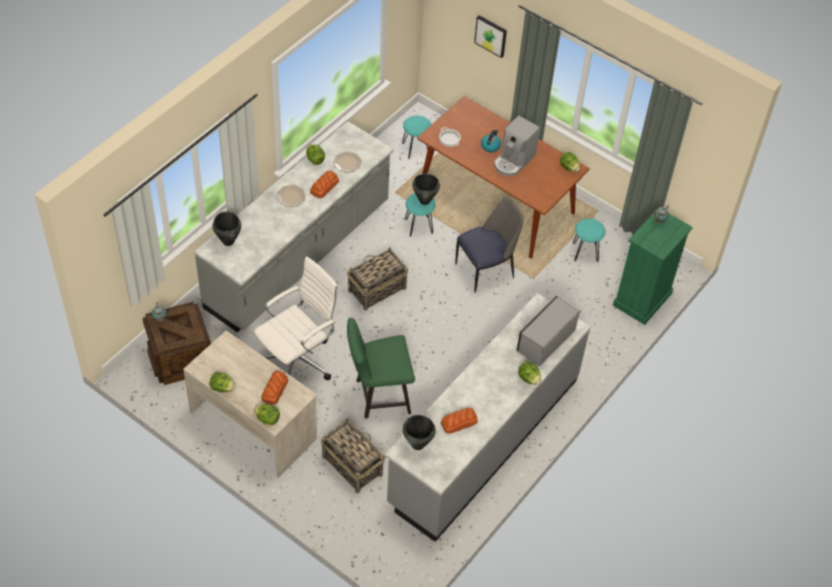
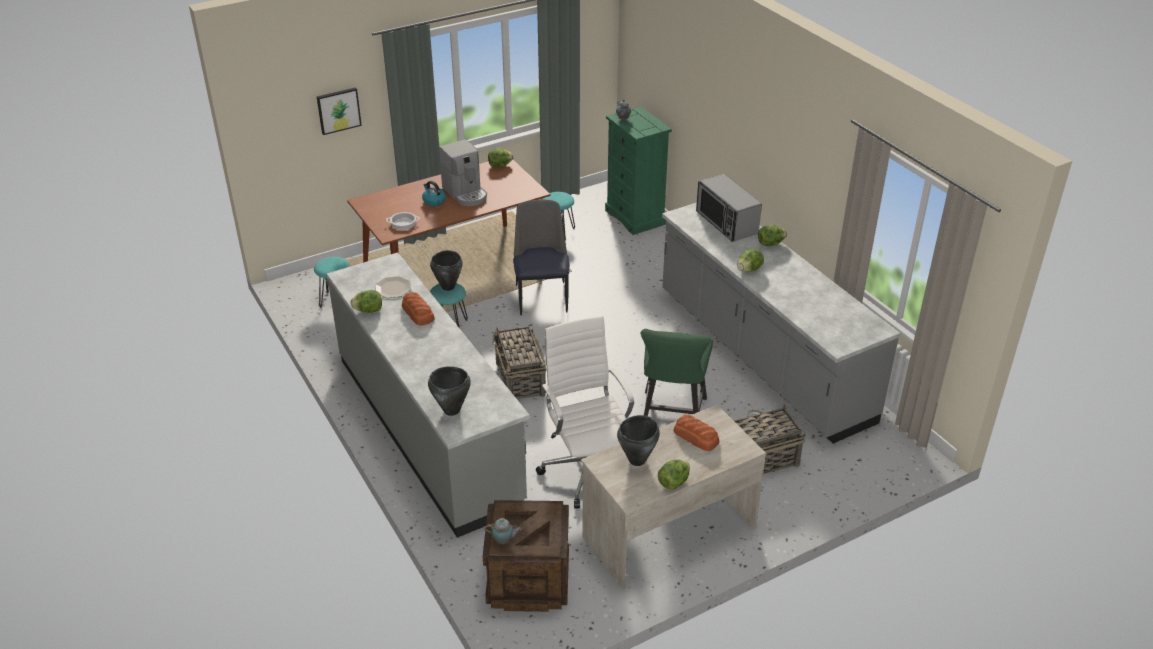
camera: 65 degrees left, 15 degrees down
lettuce [254,404,280,425] -> lettuce moved to [737,249,764,272]
plate [276,185,306,207] -> none
black cooking pot [403,415,436,450] -> black cooking pot moved to [617,415,660,466]
bread [441,408,478,434] -> none

